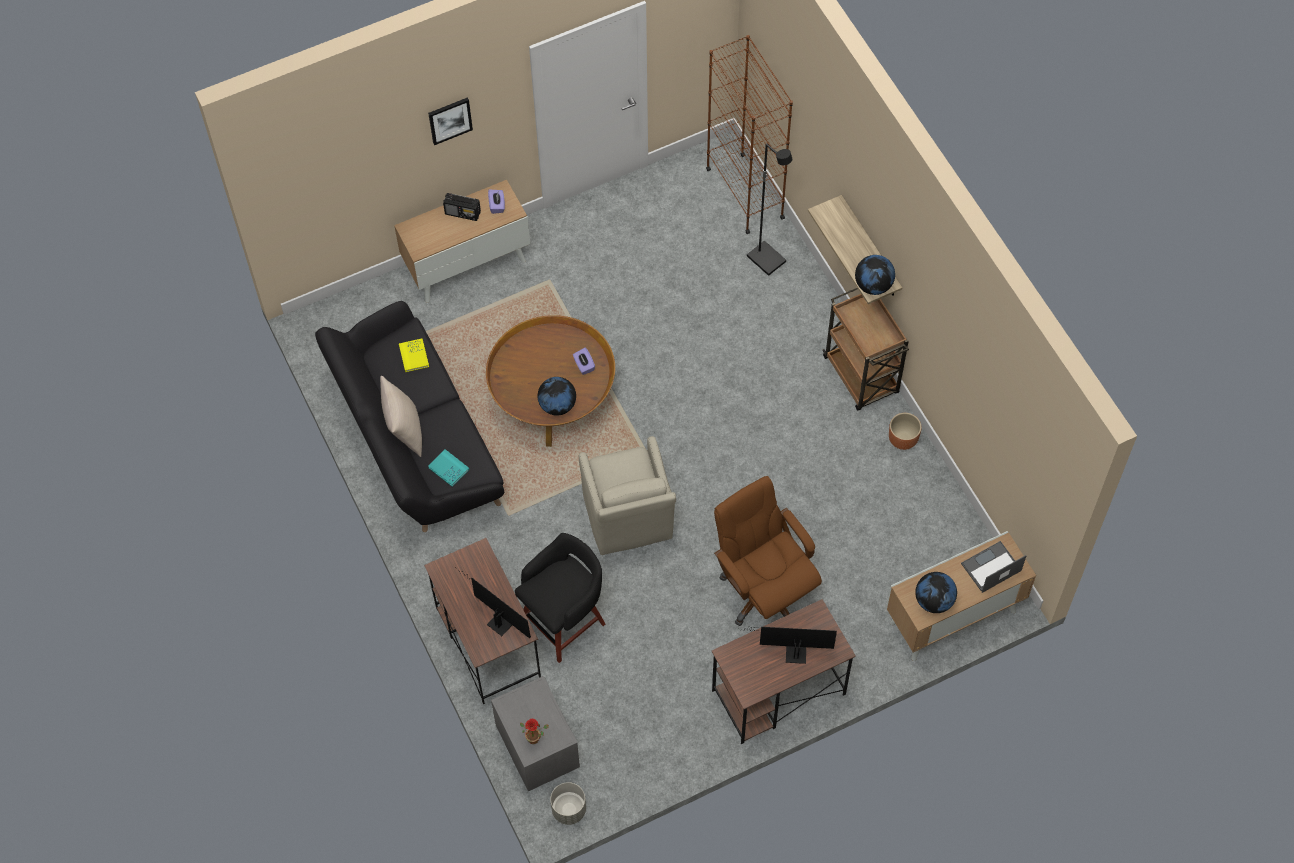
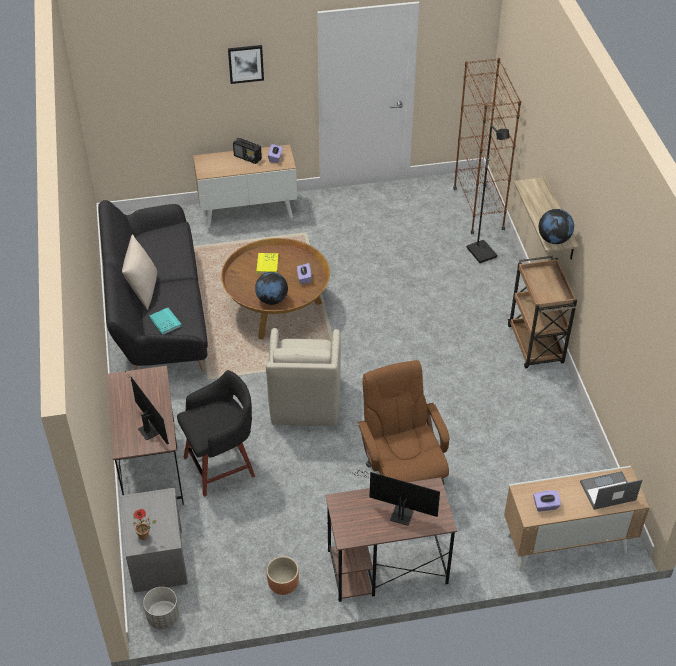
camera: 15 degrees right, 15 degrees down
yellow book [399,339,429,372] -> yellow book moved to [256,253,278,274]
brown planter [889,413,922,450] -> brown planter moved to [266,556,299,595]
globe [915,572,957,613] -> purple tissue box [533,490,561,511]

